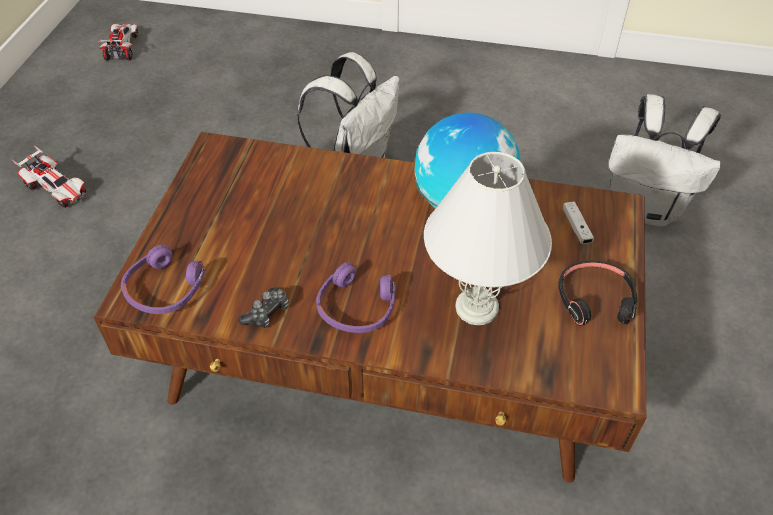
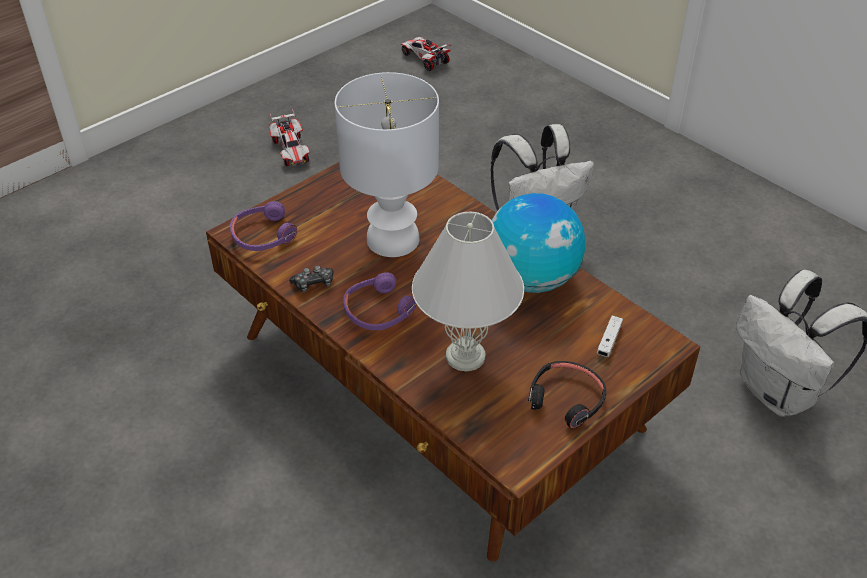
camera: 35 degrees right, 5 degrees down
toy car [98,24,138,61] -> toy car turned 75 degrees counterclockwise [401,37,451,71]
none -> white table lamp [335,72,439,257]

